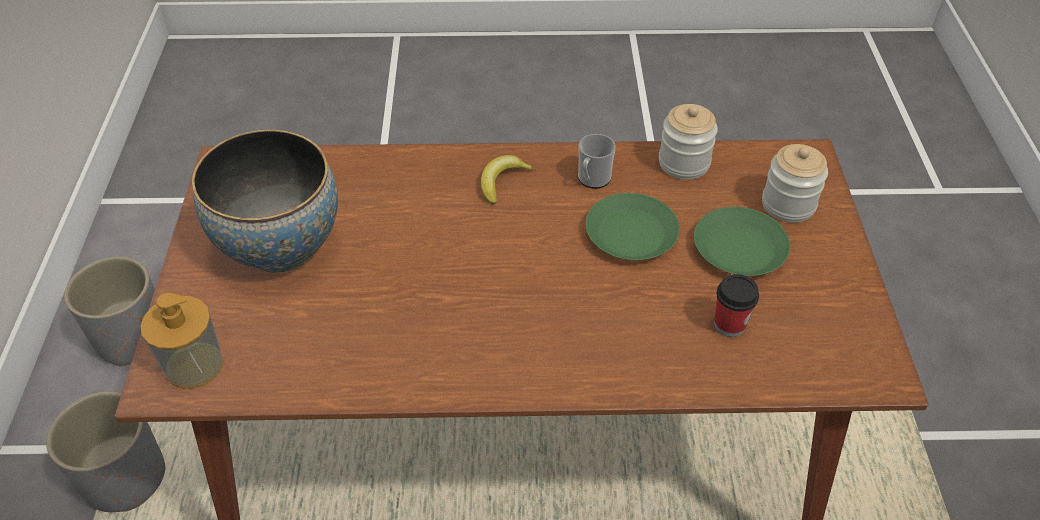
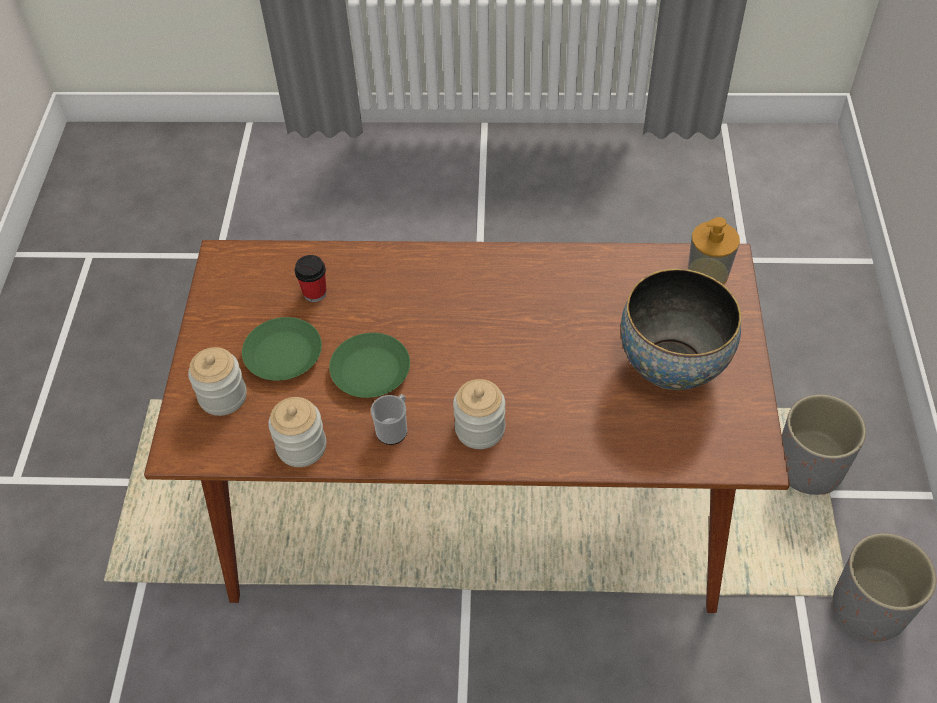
camera: 175 degrees left, 5 degrees up
banana [481,155,535,205] -> jar [453,379,505,449]

